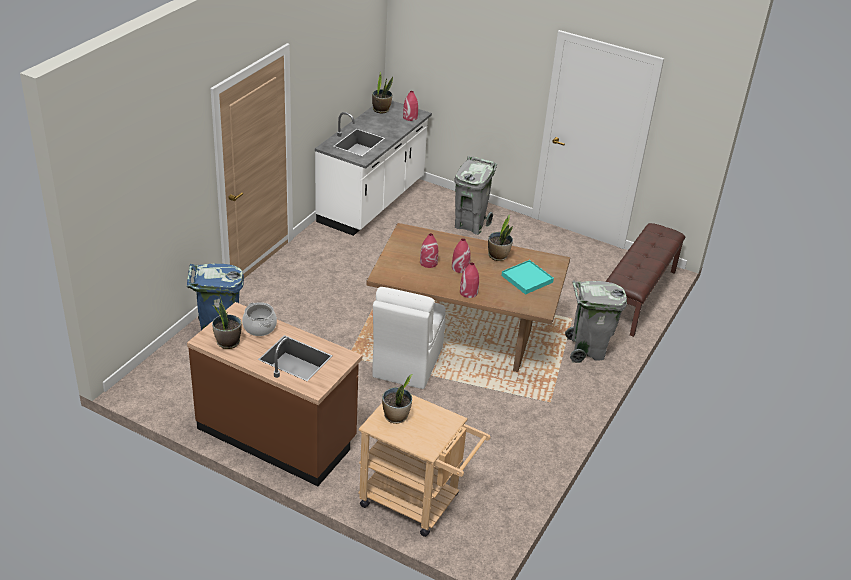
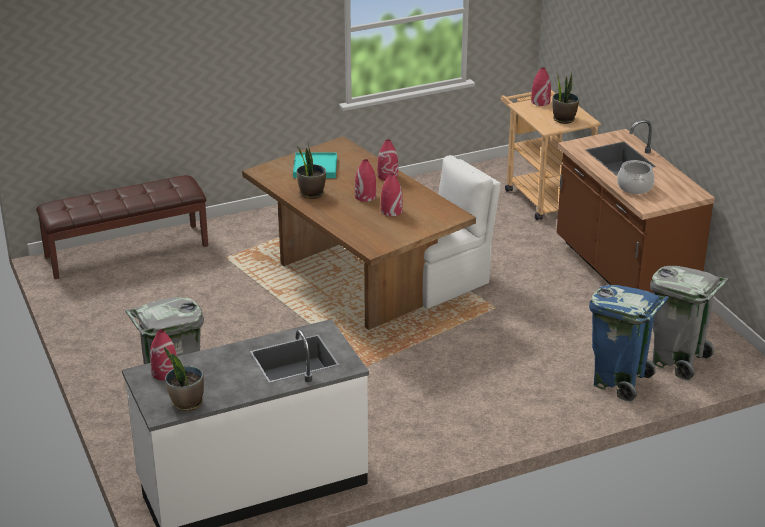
camera: 140 degrees left, 5 degrees down
potted plant [212,297,242,349] -> none
grey trash can [565,280,627,363] -> grey trash can moved to [650,266,729,381]
none -> red vase [531,67,551,106]

